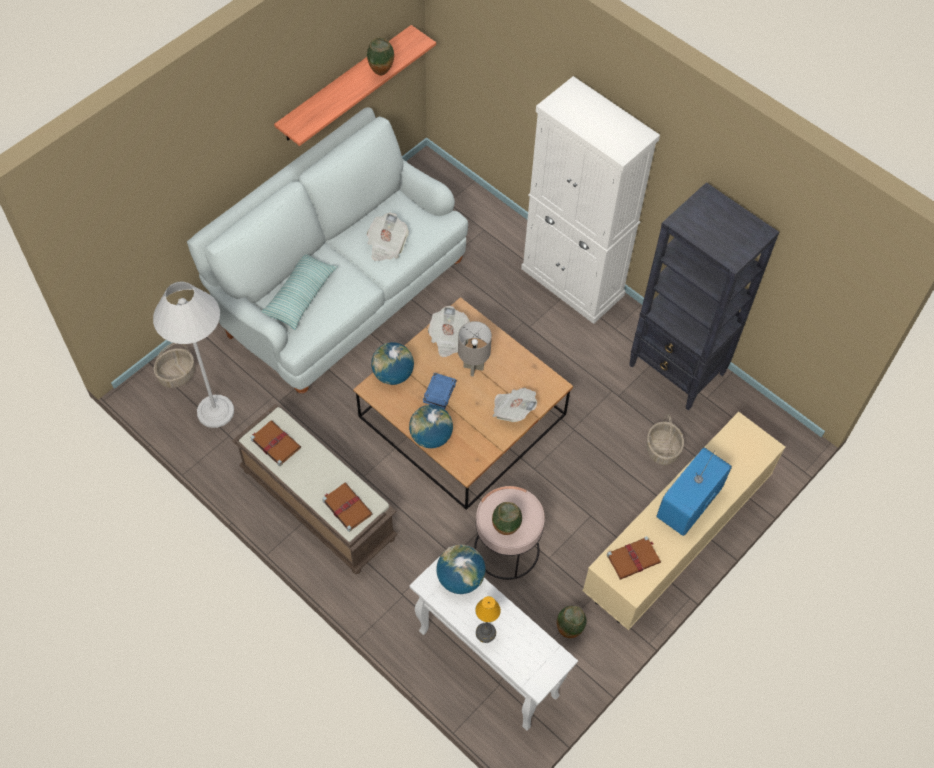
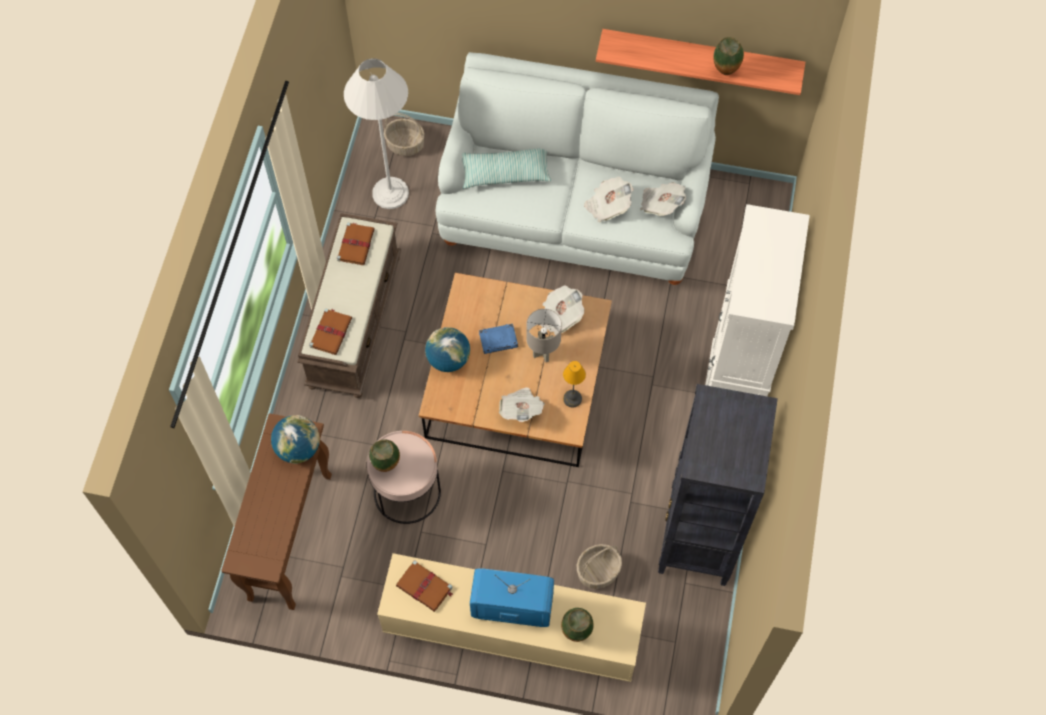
camera: 60 degrees right, 5 degrees up
globe [371,342,414,385] -> none
white console table [410,555,578,731] -> brown console table [221,413,332,610]
table lamp [475,596,501,643] -> table lamp moved to [563,361,586,408]
vase [557,606,587,638] -> vase moved to [561,608,594,642]
none -> newspaper [640,182,686,216]

